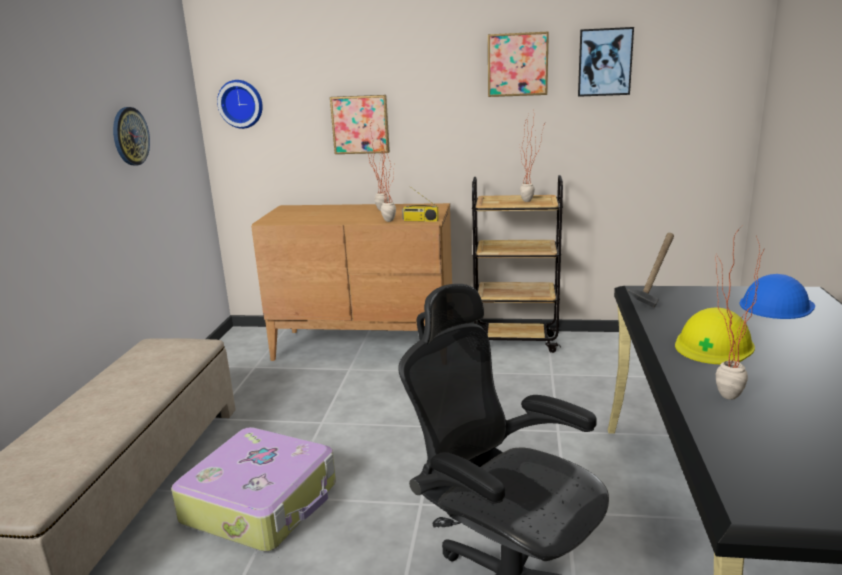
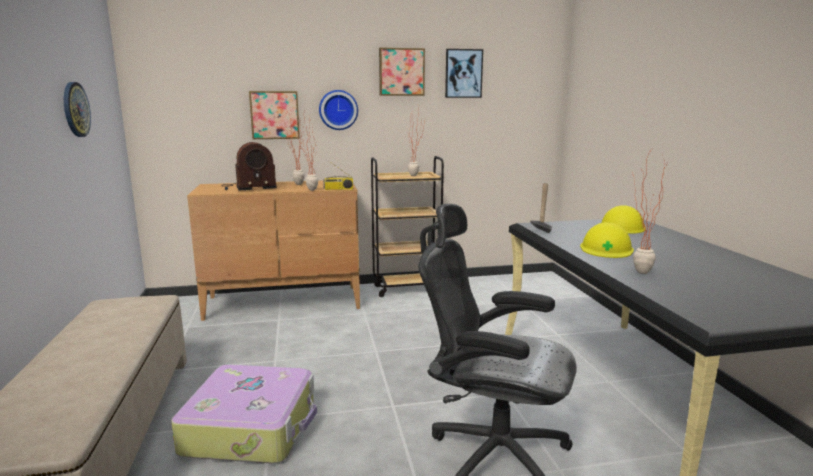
camera: 20 degrees left, 5 degrees down
wall clock [217,80,263,129] -> wall clock moved to [319,90,358,130]
blue hard hat [740,274,815,319] -> yellow hard hat [601,205,646,234]
none -> radio [221,142,277,191]

